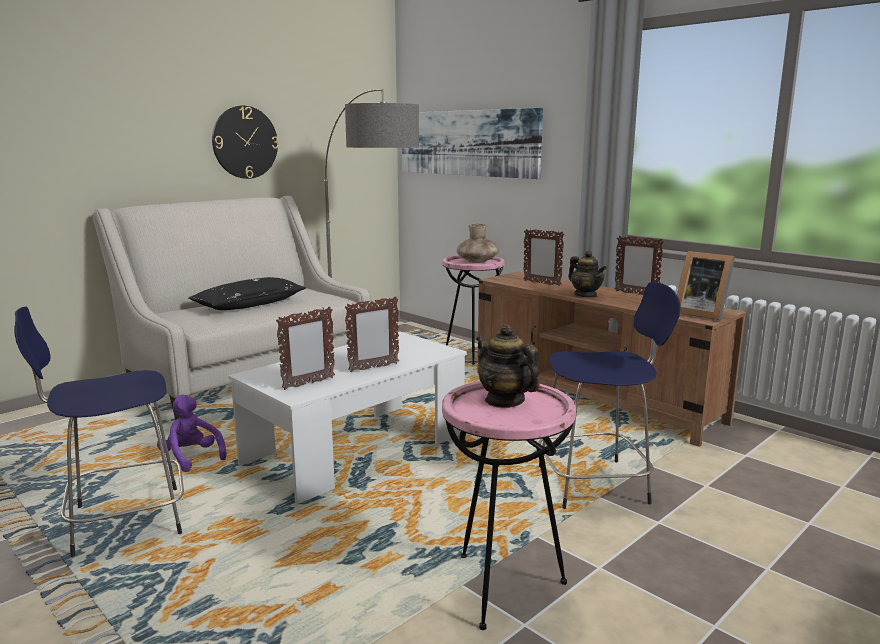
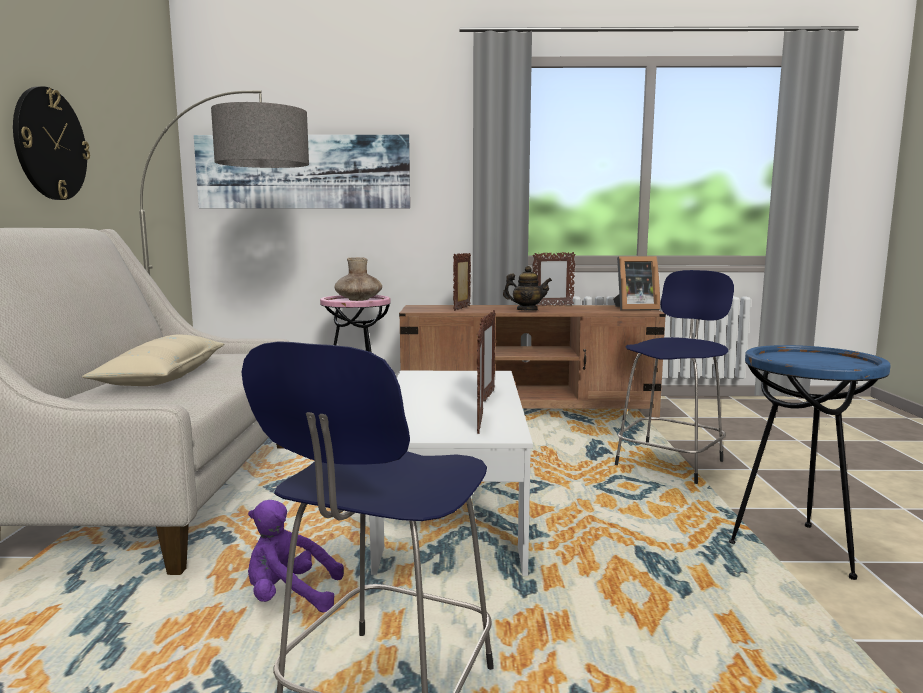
camera: 45 degrees left, 5 degrees down
black pillow [188,277,306,310] -> beige pillow [82,334,225,386]
pink side table [442,381,576,630] -> blue side table [729,345,890,580]
teapot [476,324,540,408] -> none
picture frame [523,229,564,286] -> picture frame turned 120 degrees clockwise [453,253,471,311]

